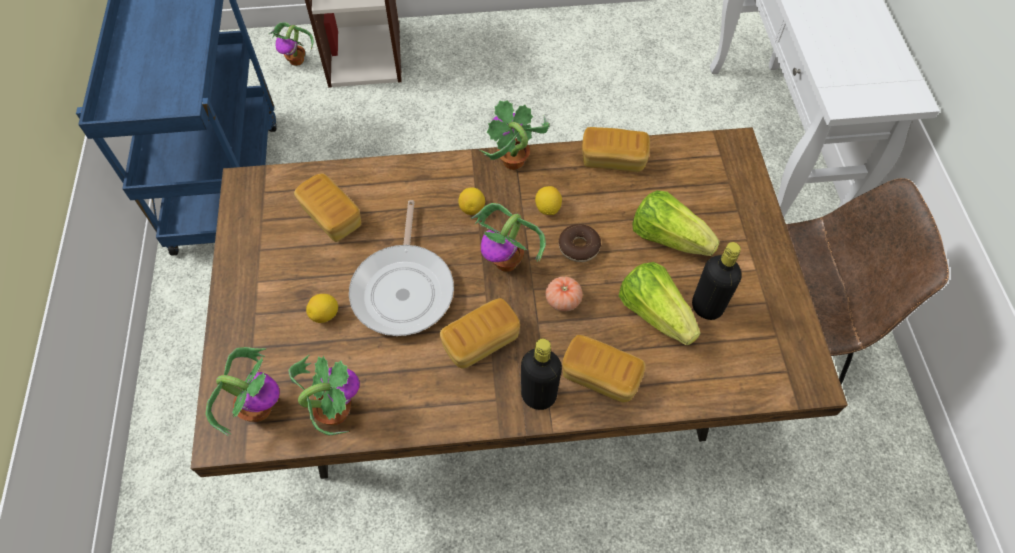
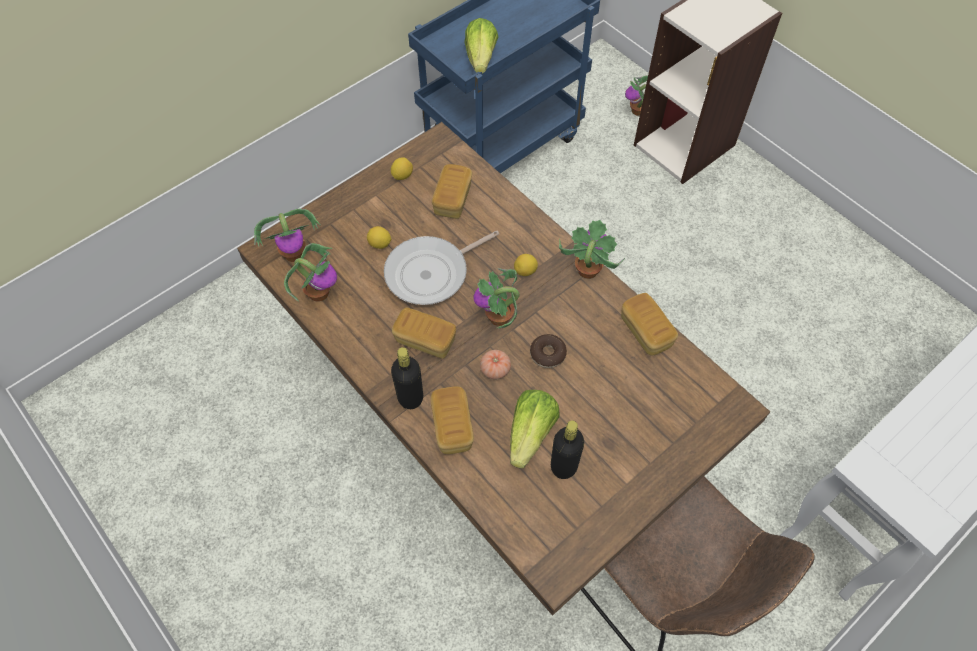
camera: 55 degrees right, 0 degrees up
lemon [535,186,562,215] -> lemon moved to [391,157,413,180]
lettuce [632,190,720,256] -> lettuce moved to [464,18,498,74]

